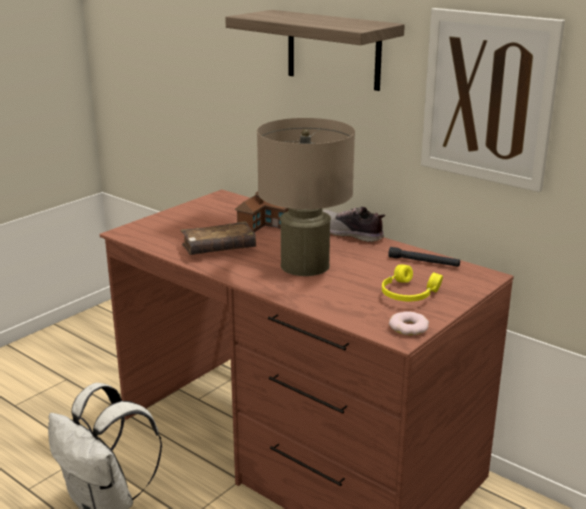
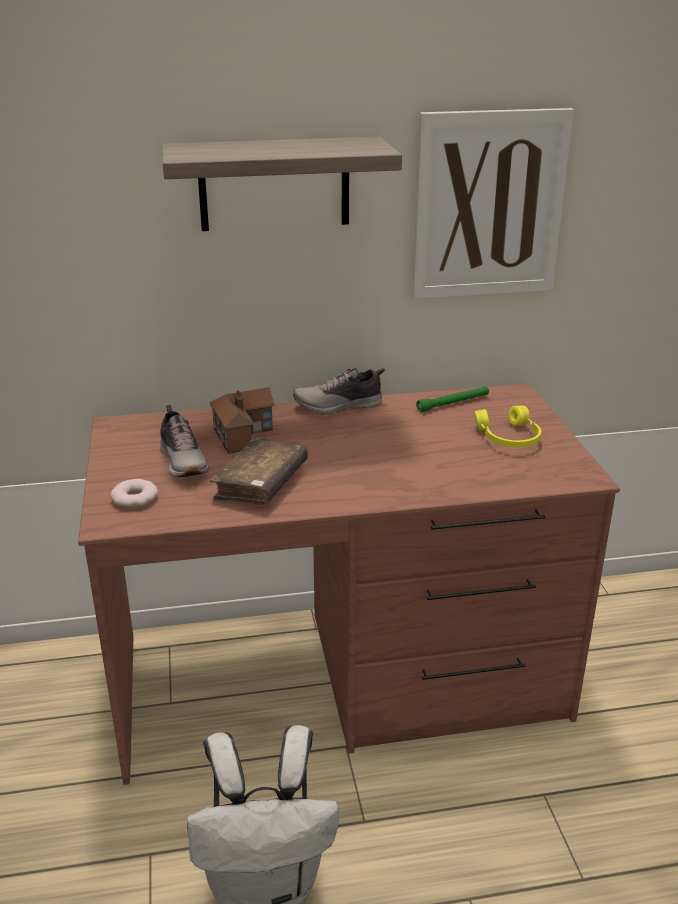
camera: 50 degrees left, 5 degrees up
beige table lamp [257,118,355,276] -> none
black flashlight [388,247,460,267] -> green flashlight [416,386,489,412]
donut [389,311,429,335] -> donut moved to [110,479,158,508]
none -> shoe [160,405,209,477]

